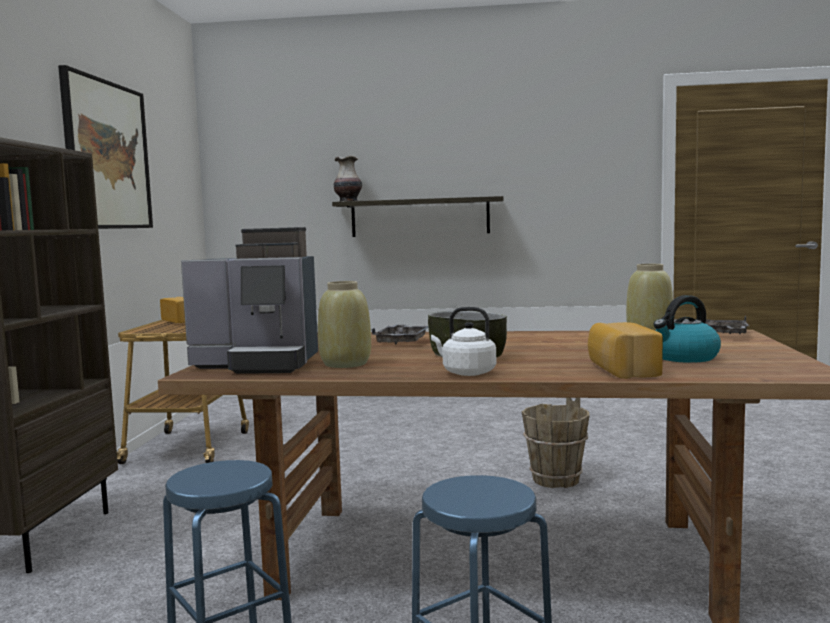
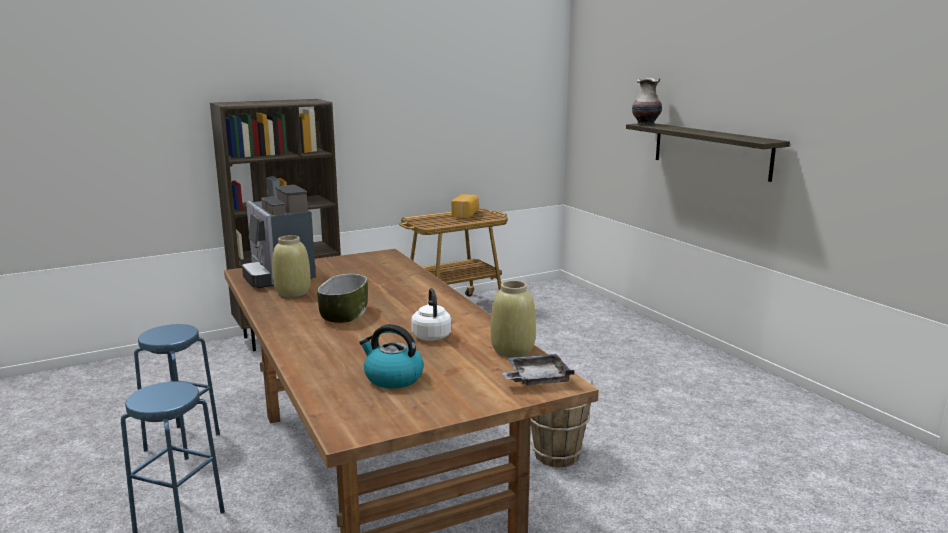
camera: 55 degrees right, 10 degrees up
picture [58,65,153,229] -> none
grey tray [371,324,429,344] -> none
white kettle [431,307,496,376] -> white kettle moved to [411,288,451,341]
bread [588,322,663,379] -> none

